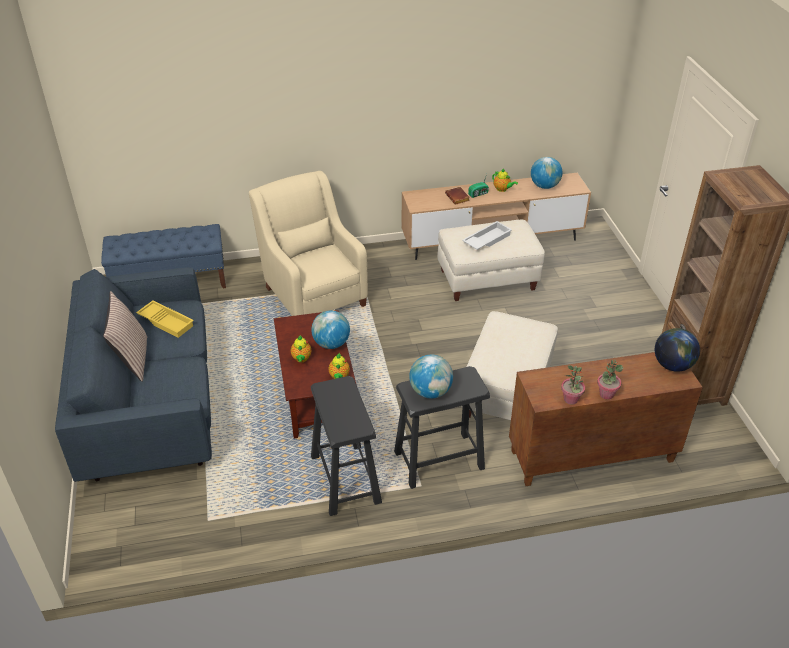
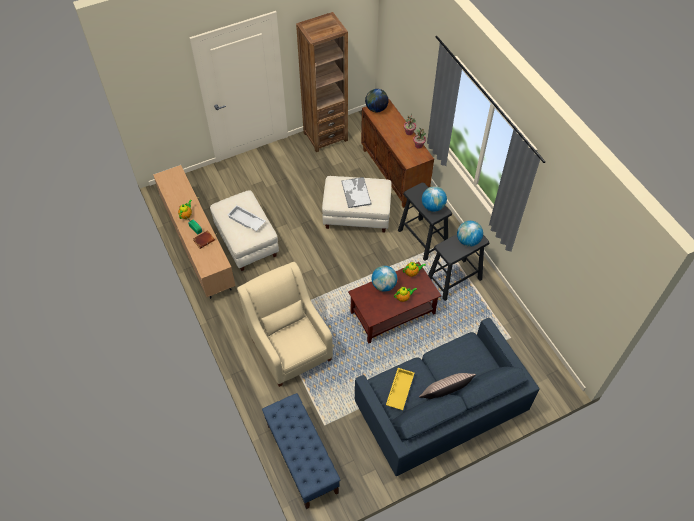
camera: 105 degrees left, 15 degrees up
beige armchair [249,171,368,316] -> beige armchair turned 105 degrees clockwise [237,262,333,387]
globe [531,157,563,189] -> globe moved to [457,221,483,247]
none -> tray [341,177,372,208]

